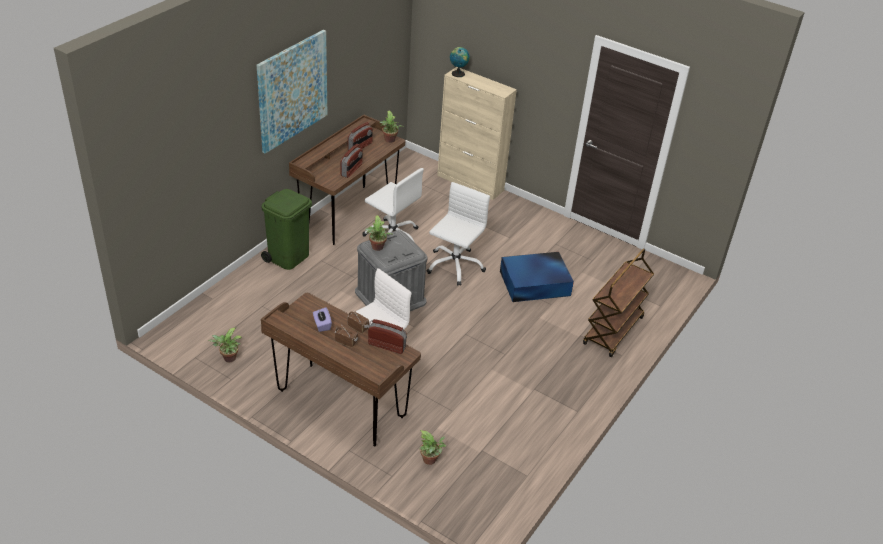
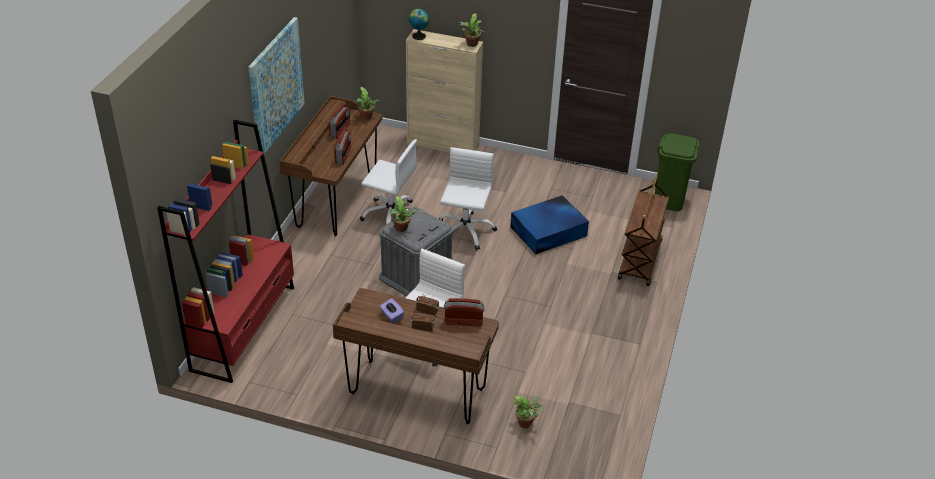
camera: 15 degrees left, 0 degrees up
potted plant [208,327,241,362] -> potted plant moved to [459,13,484,47]
green trash can [261,189,312,270] -> green trash can moved to [655,133,700,211]
none -> red bookcase [157,120,294,383]

